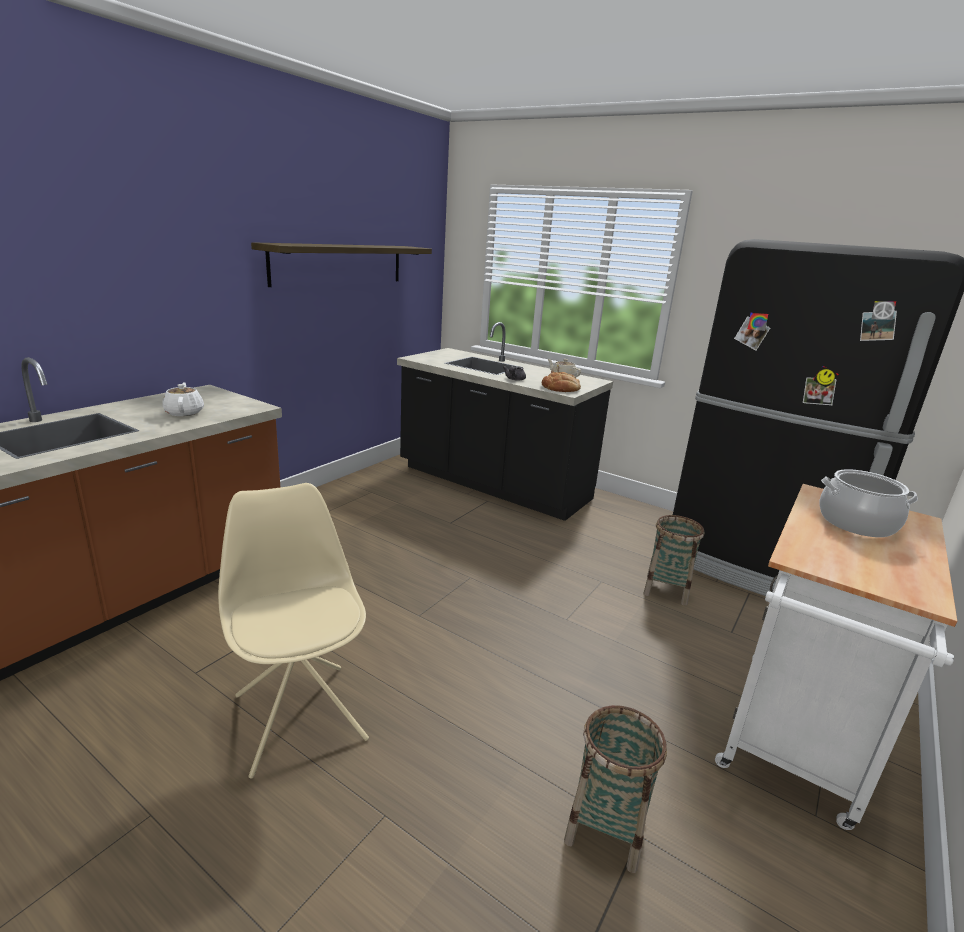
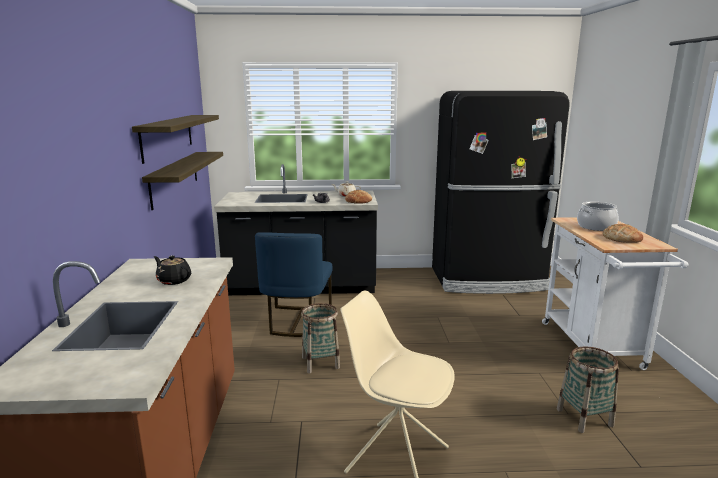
camera: 35 degrees left, 5 degrees down
white teapot [162,382,204,416] -> black teapot [154,255,191,285]
basket [643,515,705,606] -> basket moved to [301,303,340,373]
none -> shelf [142,152,223,210]
none -> blue chair [255,232,333,337]
none -> bread [603,224,643,243]

